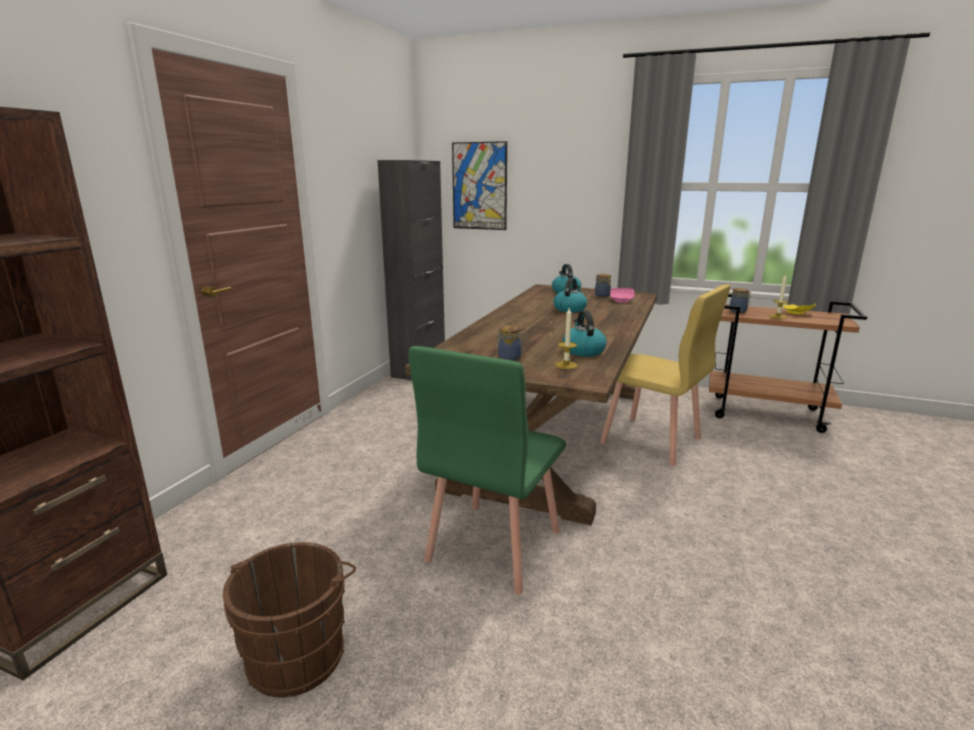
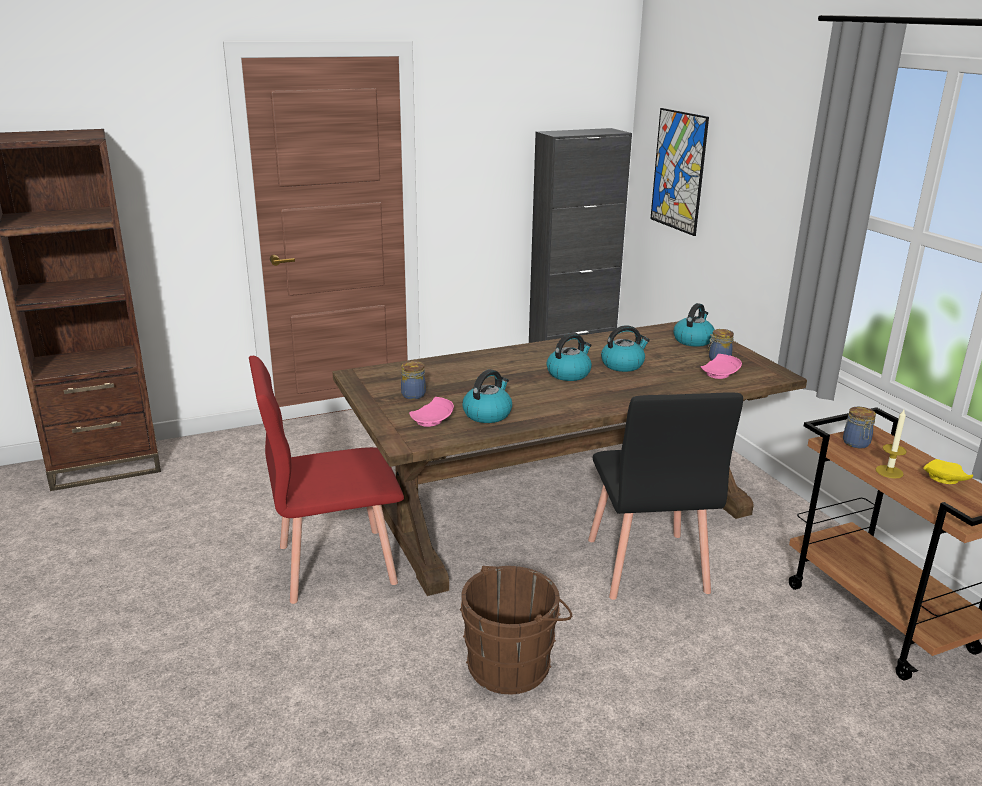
camera: 45 degrees right, 5 degrees up
brown bucket [223,542,356,698] -> brown bucket moved to [460,566,572,694]
green chair [408,346,566,594] -> red chair [249,356,404,604]
candle [555,308,578,369] -> pink plate [409,397,454,427]
yellow chair [600,284,731,466] -> black chair [588,392,743,600]
none -> kettle [547,333,592,381]

